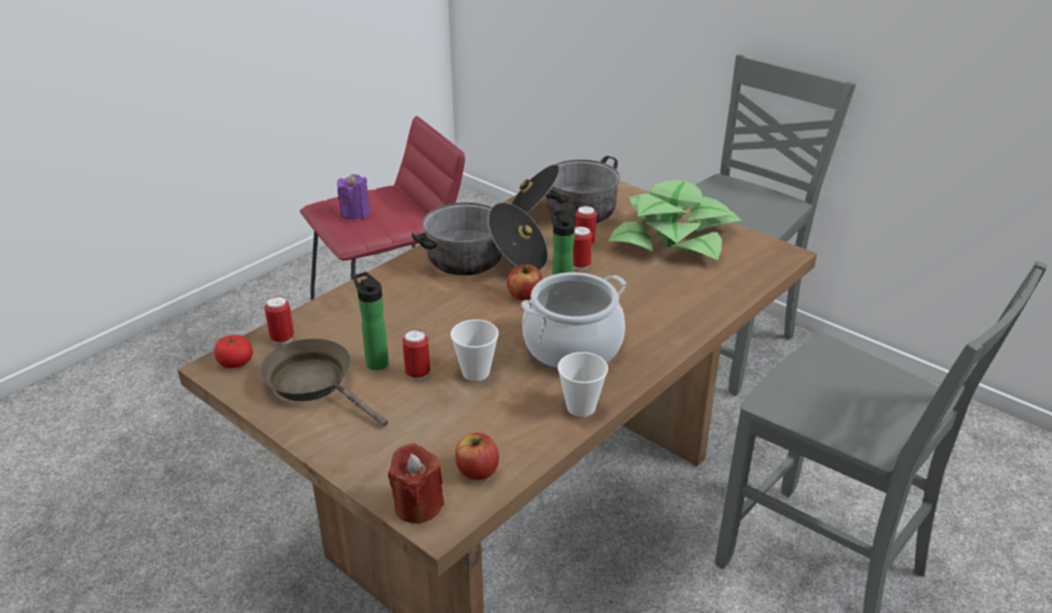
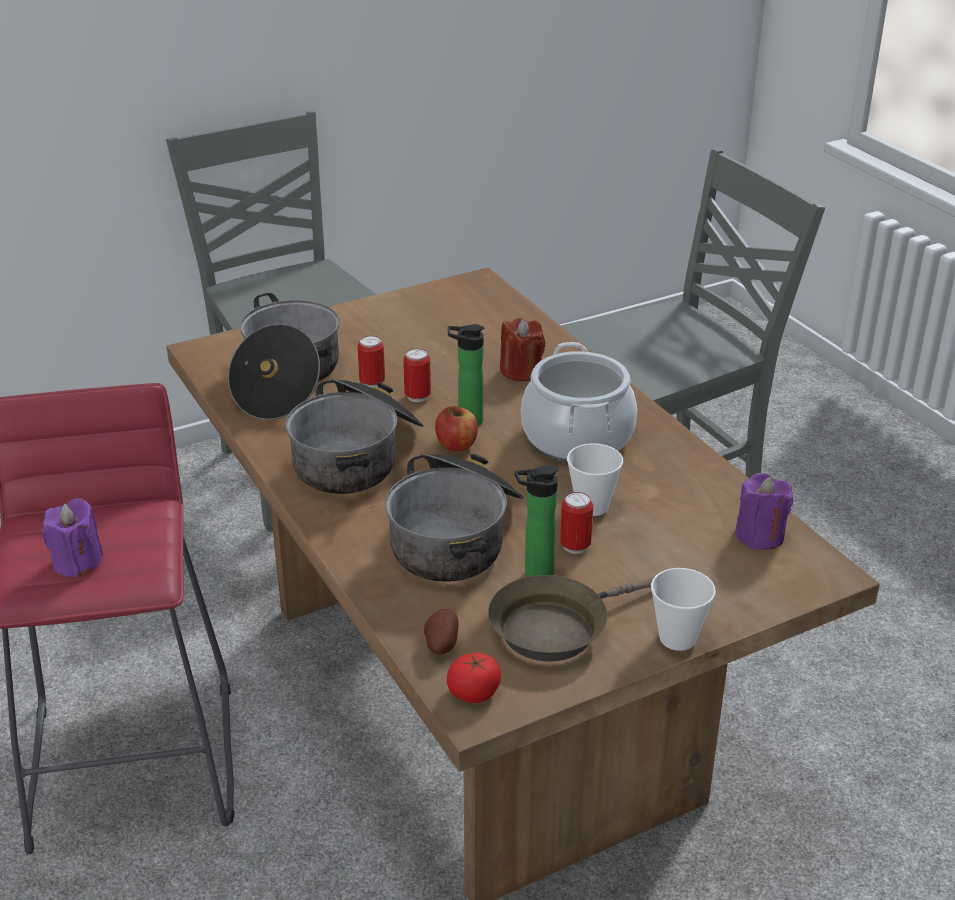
camera: 70 degrees left, 0 degrees up
can [264,296,294,345] -> potato [424,608,459,655]
red candle [388,443,444,523] -> red candle moved to [500,318,545,381]
apple [455,432,499,480] -> purple candle [735,473,793,550]
cup [558,352,608,417] -> cup moved to [651,568,716,651]
potted plant [609,180,742,260] -> none
none -> cooking pot [385,453,524,582]

